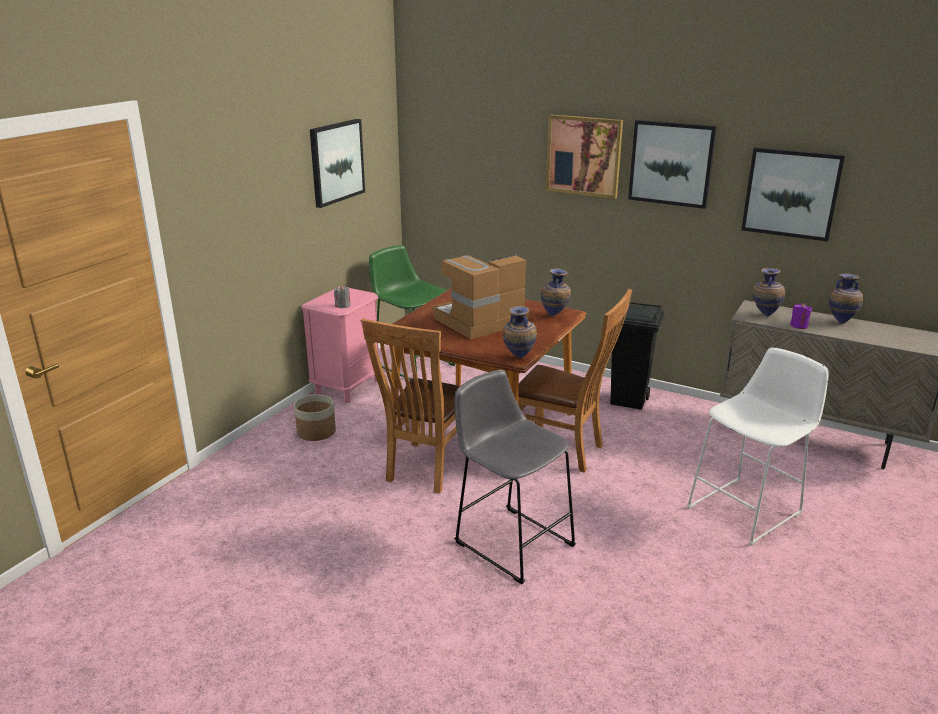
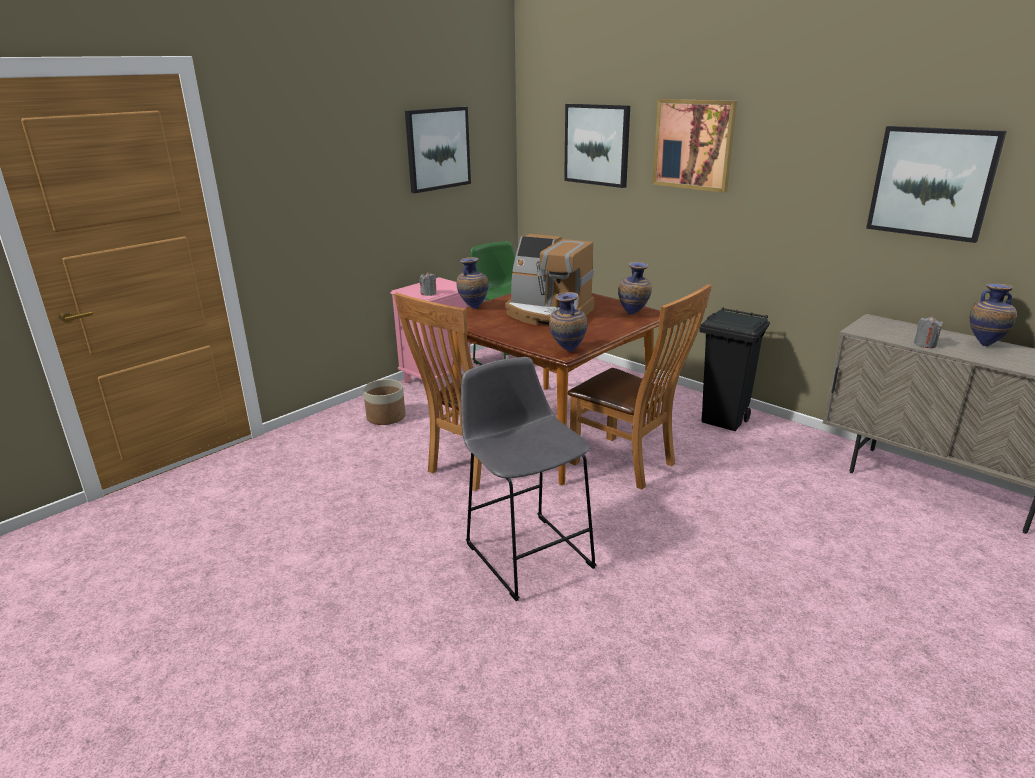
camera: 15 degrees right, 0 degrees up
coffee machine [432,254,529,339] -> coffee machine turned 135 degrees counterclockwise [505,234,595,325]
picture [628,120,717,209] -> picture moved to [564,104,630,188]
white stool [687,347,829,546] -> none
vase [752,268,785,317] -> vase moved to [456,257,488,309]
purple candle [790,303,812,329] -> grey candle [914,316,943,348]

